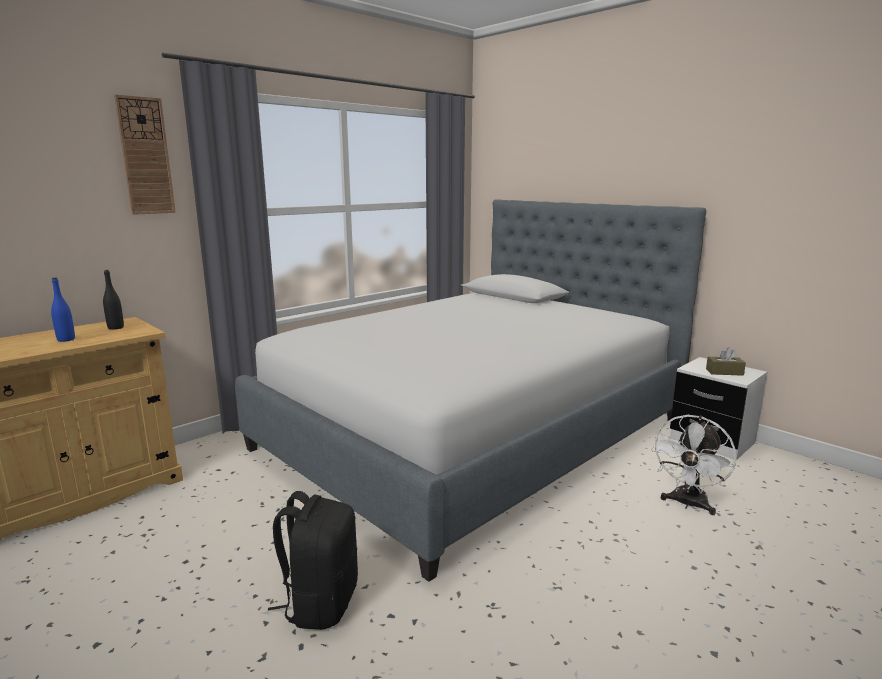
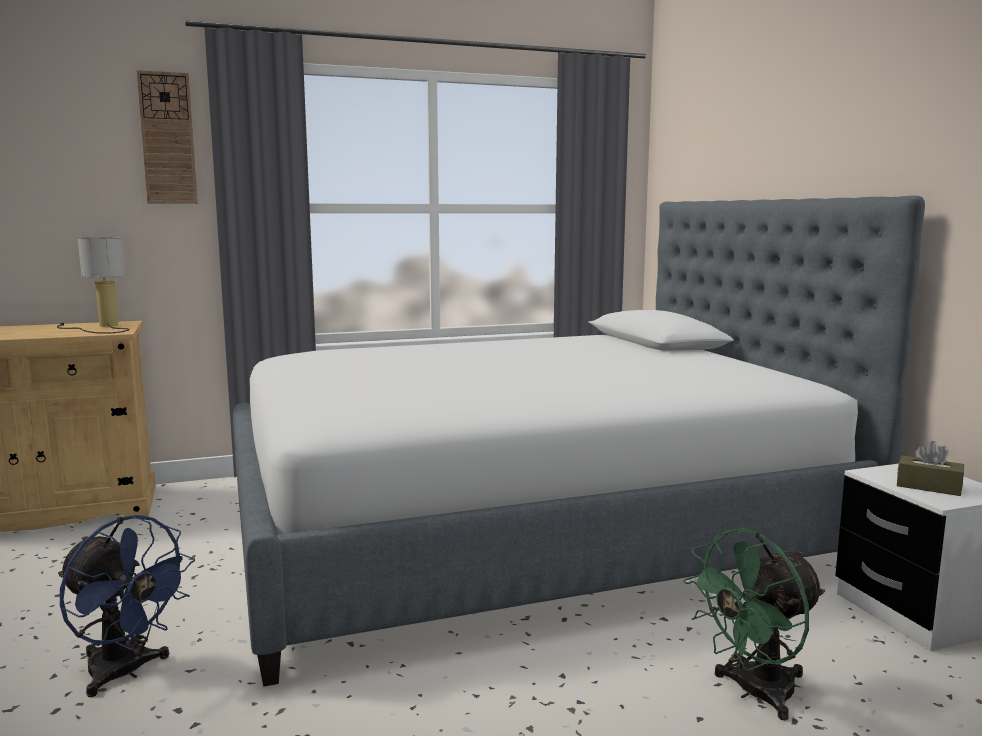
camera: 25 degrees right, 5 degrees down
blue bottle [51,277,75,342] -> none
black bottle [103,270,124,330] -> table lamp [57,237,130,334]
black backpack [268,491,358,630] -> blue fan [58,515,195,697]
white fan [651,415,736,515] -> green fan [684,528,825,721]

